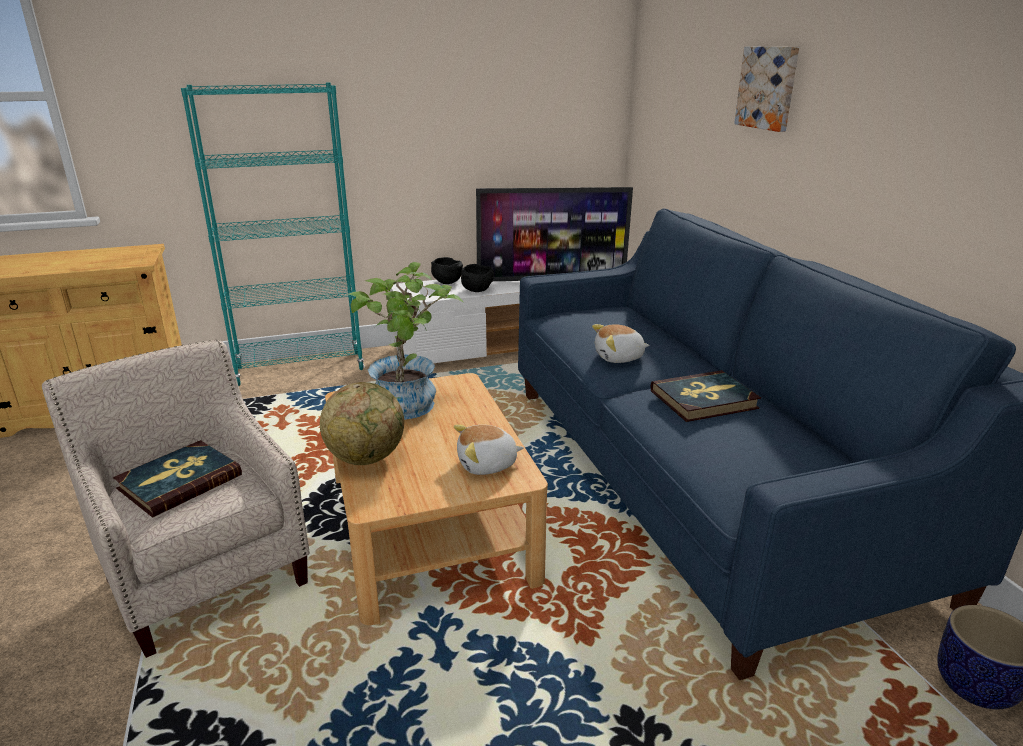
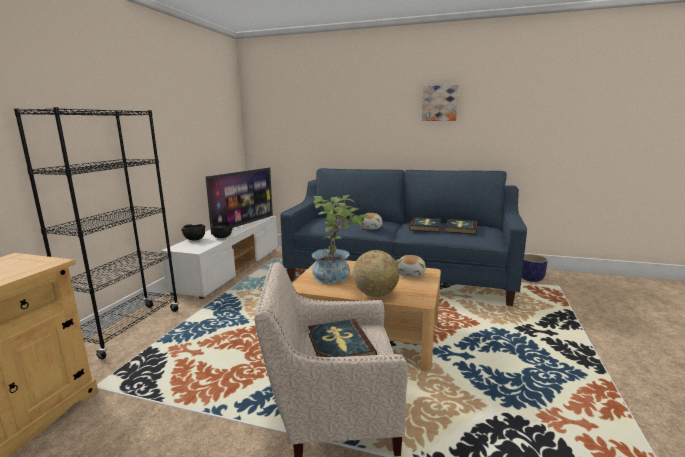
camera: 55 degrees left, 10 degrees down
turquoise bookcase [181,82,365,386] -> black bookcase [14,107,179,359]
picture [734,46,799,132] -> picture moved to [422,85,458,121]
none -> book [445,219,477,234]

